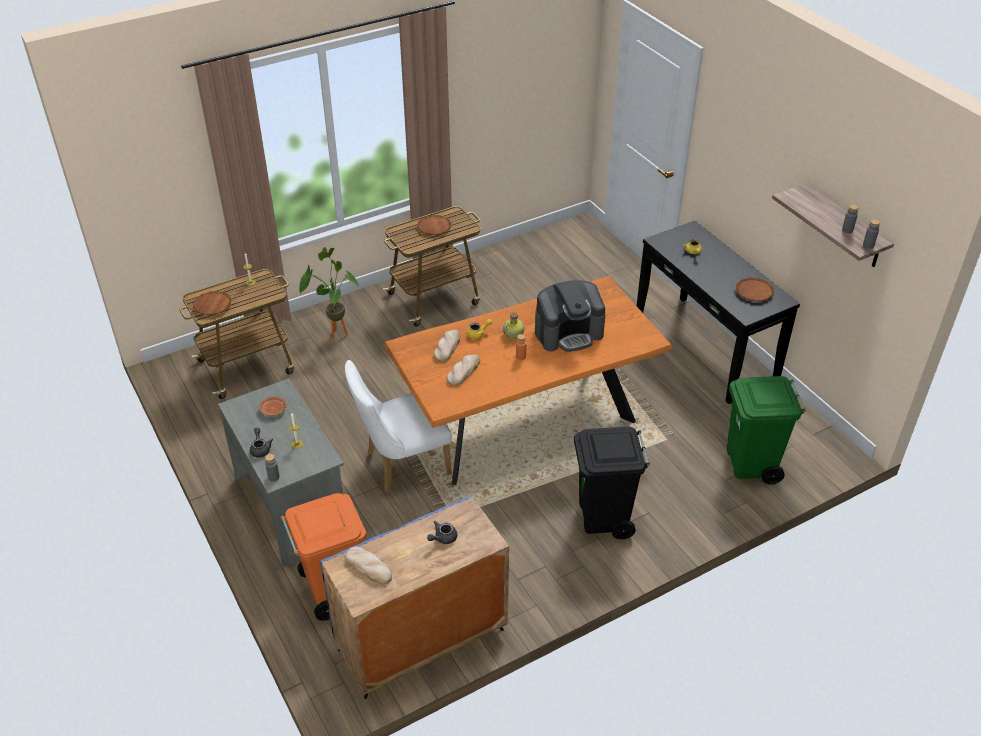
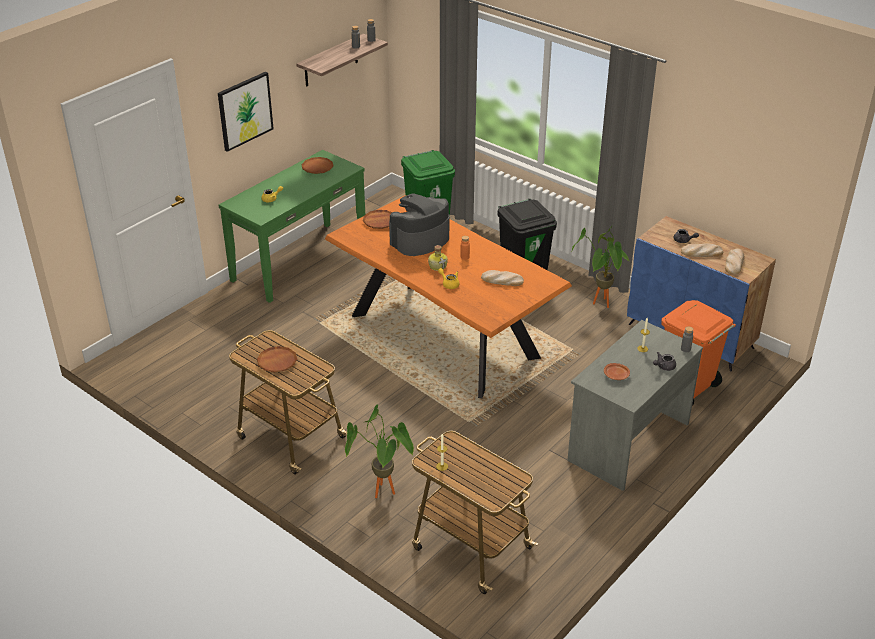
camera: 110 degrees left, 5 degrees down
brown plate [193,291,232,315] -> brown plate moved to [363,210,392,229]
white chair [345,360,452,492] -> none
bread [434,330,461,362] -> bread moved to [681,243,723,257]
coffee machine [535,280,606,352] -> coffee machine turned 90 degrees counterclockwise [389,194,449,256]
black console table [637,221,800,404] -> green console table [219,150,365,303]
none -> picture [218,72,274,152]
none -> potted plant [571,225,629,308]

